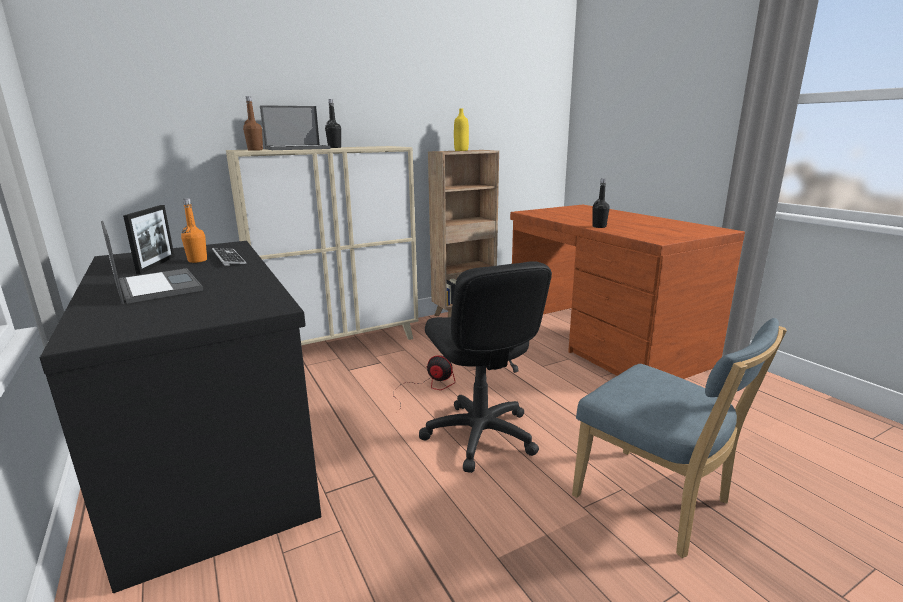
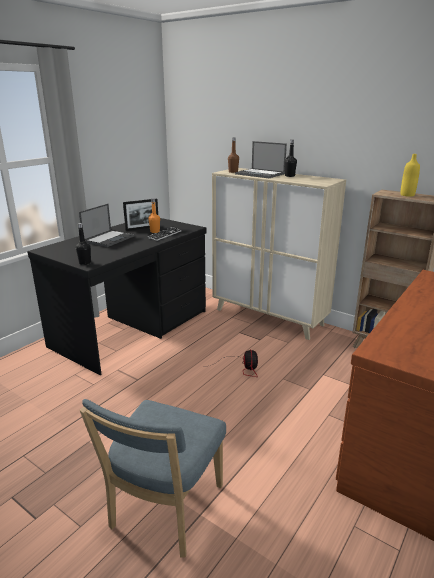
camera: 65 degrees right, 5 degrees up
black office chair [419,261,552,473] -> none
black bottle [592,178,610,228] -> black bottle moved to [76,223,91,265]

